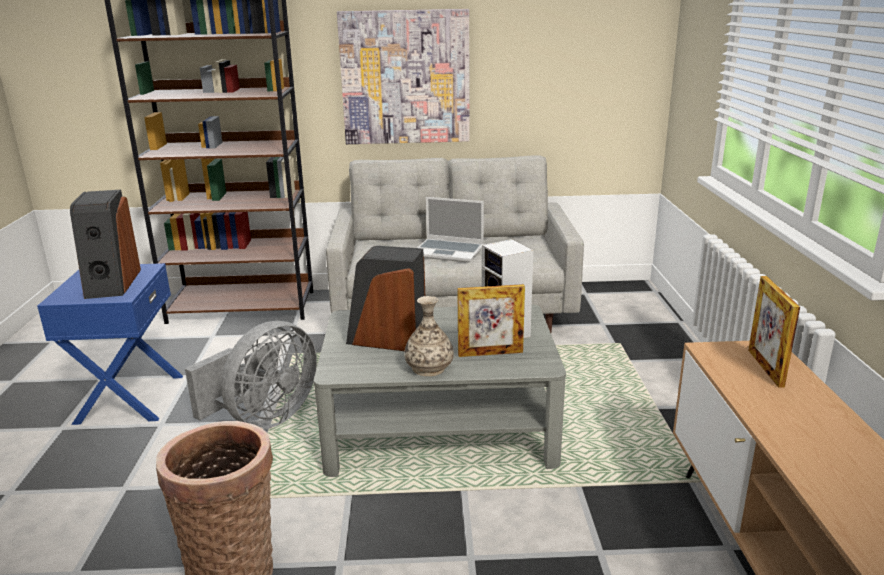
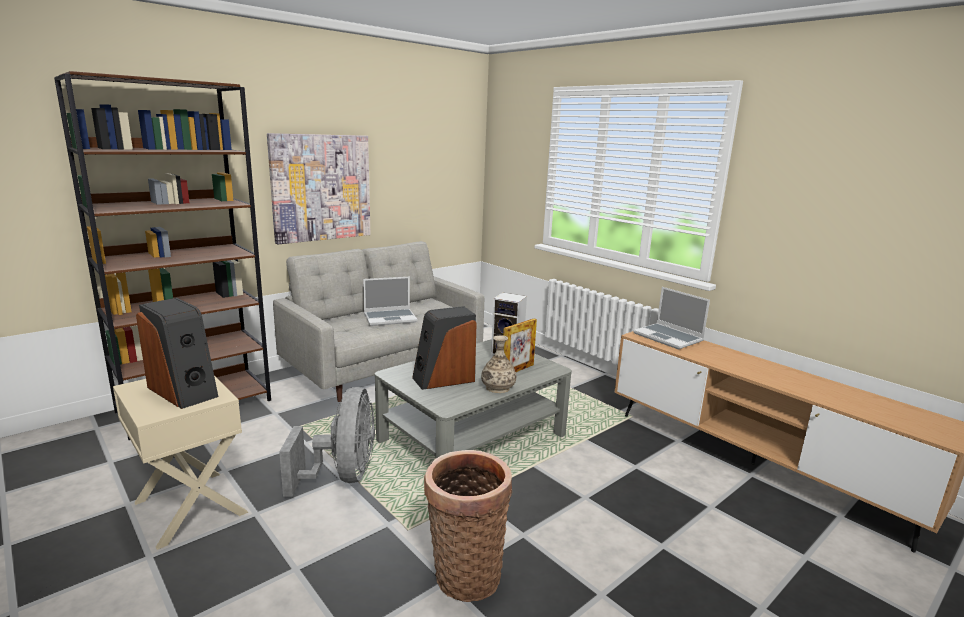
camera: 40 degrees left, 5 degrees down
blue side table [37,263,183,425] -> beige side table [113,375,248,550]
picture frame [748,276,800,388] -> laptop [633,287,710,350]

